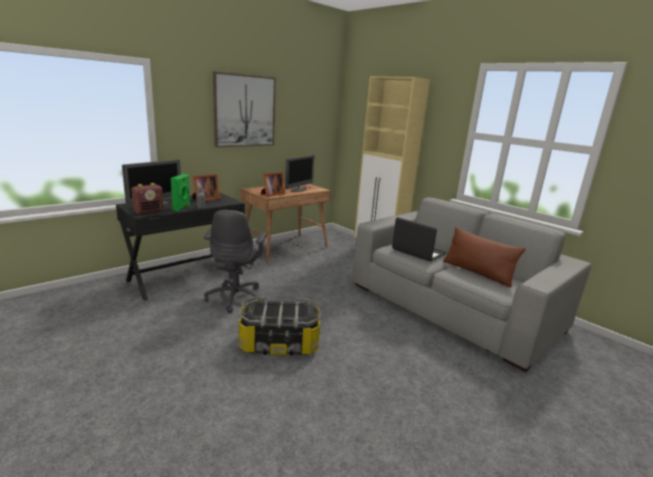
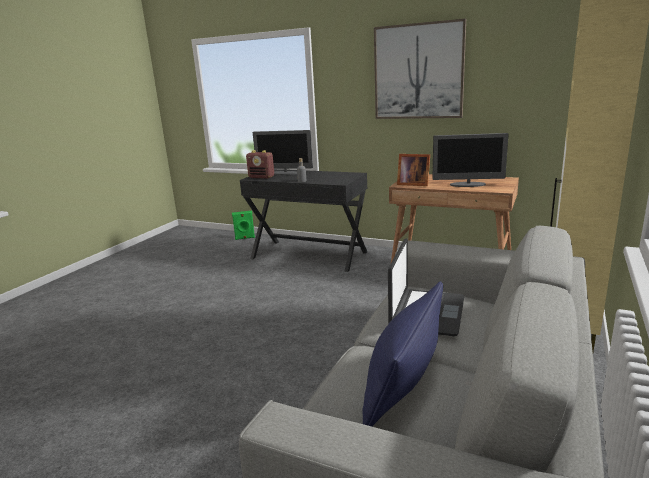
camera: 70 degrees right, 0 degrees up
green speaker [171,174,190,211] -> green speaker moved to [232,210,255,240]
picture frame [192,174,221,201] -> none
grey office chair [204,210,267,313] -> none
storage box [239,297,321,356] -> none
brown pillow [443,227,525,288] -> blue pillow [362,281,443,427]

